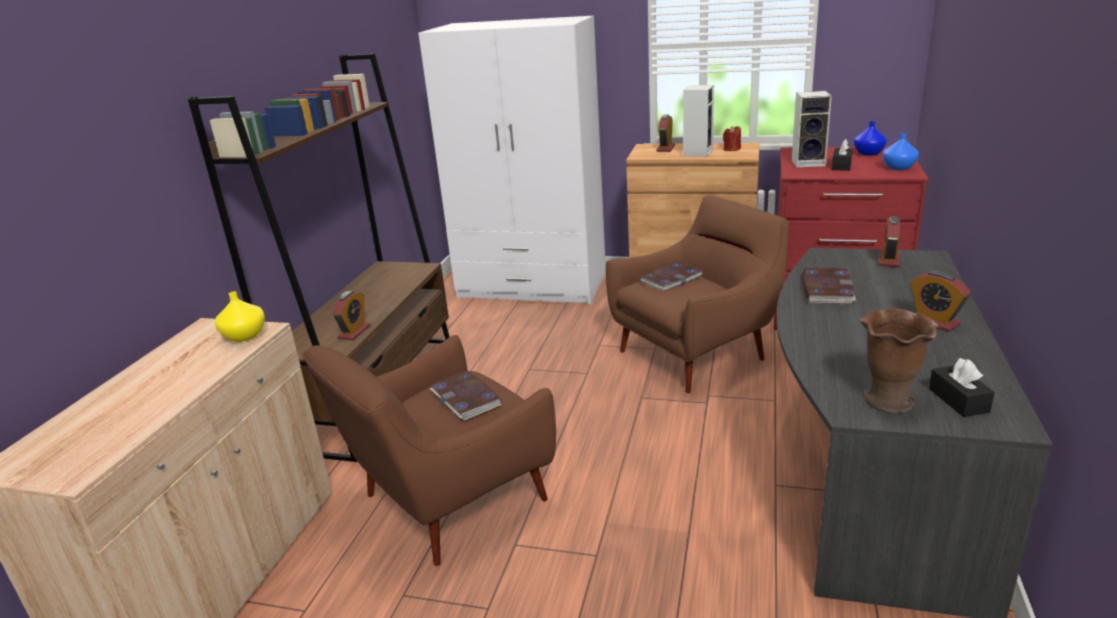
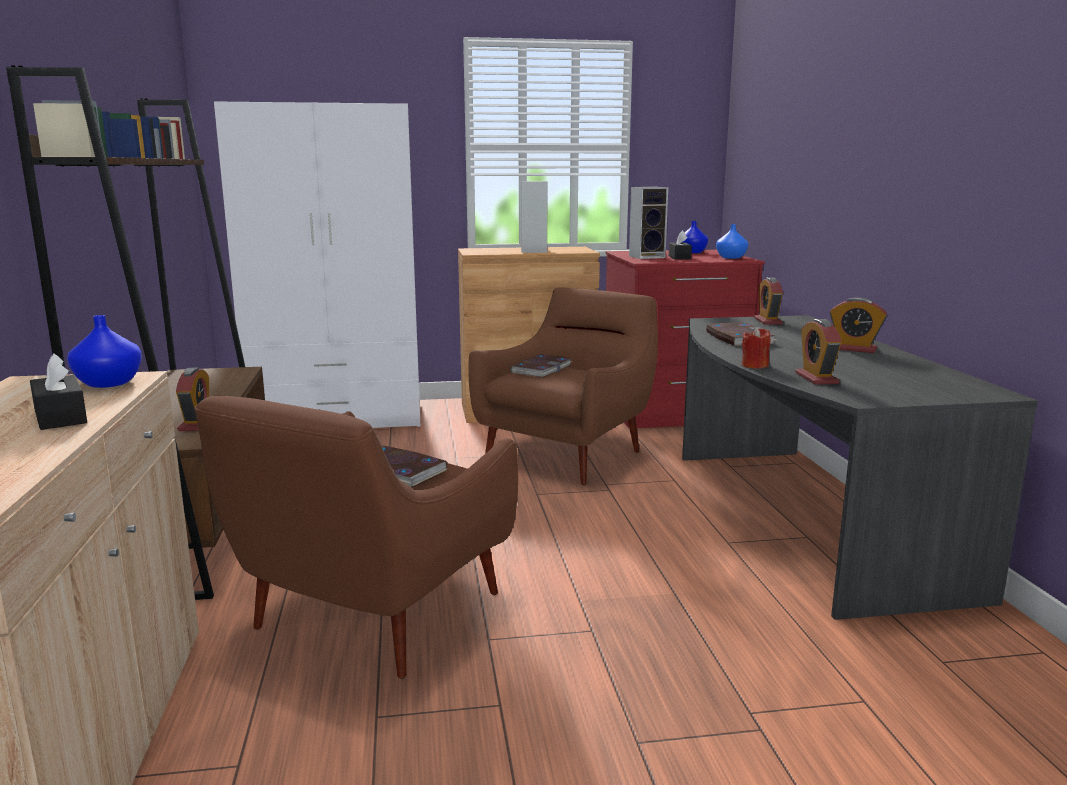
camera: 25 degrees left, 10 degrees down
yellow vase [215,291,265,342] -> blue vase [67,315,142,388]
alarm clock [657,115,675,152] -> alarm clock moved to [795,319,841,385]
red candle [723,125,741,151] -> red candle moved to [742,327,771,369]
brown vase [860,308,939,413] -> none
black tissue box [929,358,995,417] -> black tissue box moved to [30,353,87,430]

